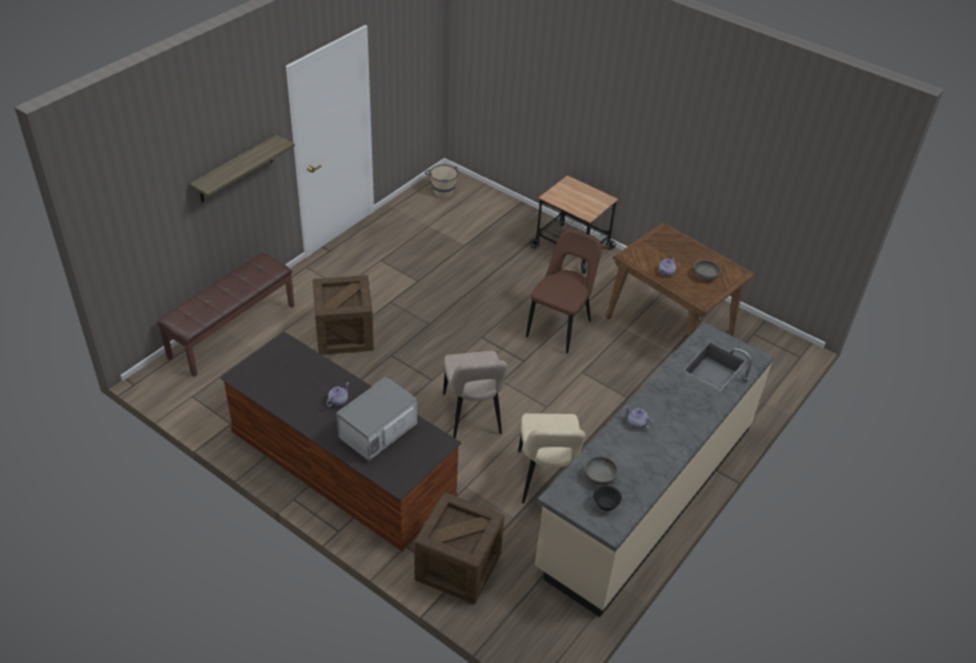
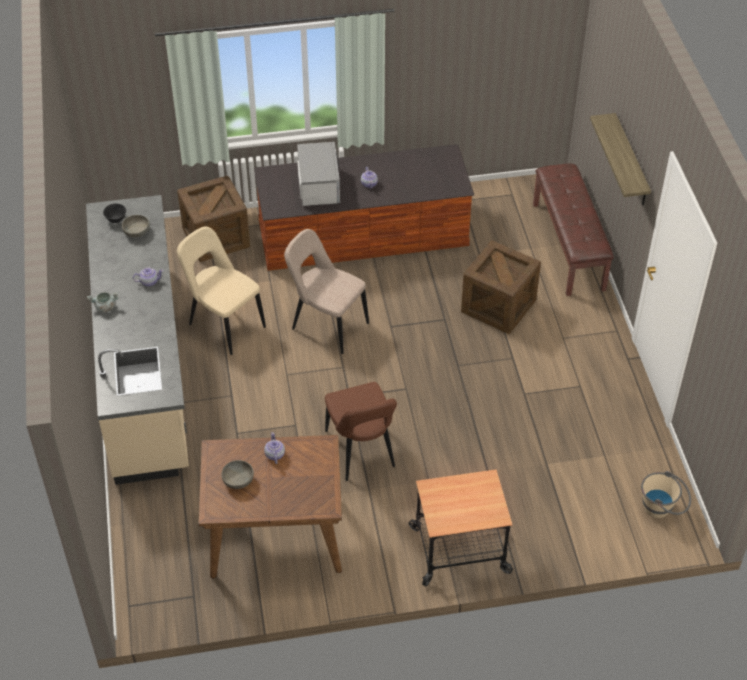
camera: 135 degrees right, 5 degrees up
none -> grey cooking pot [87,292,118,312]

